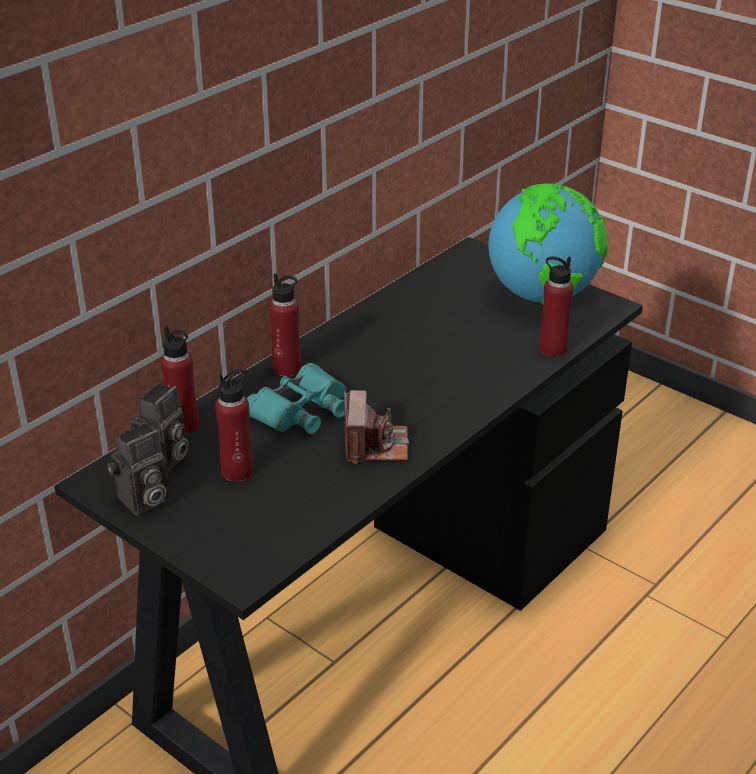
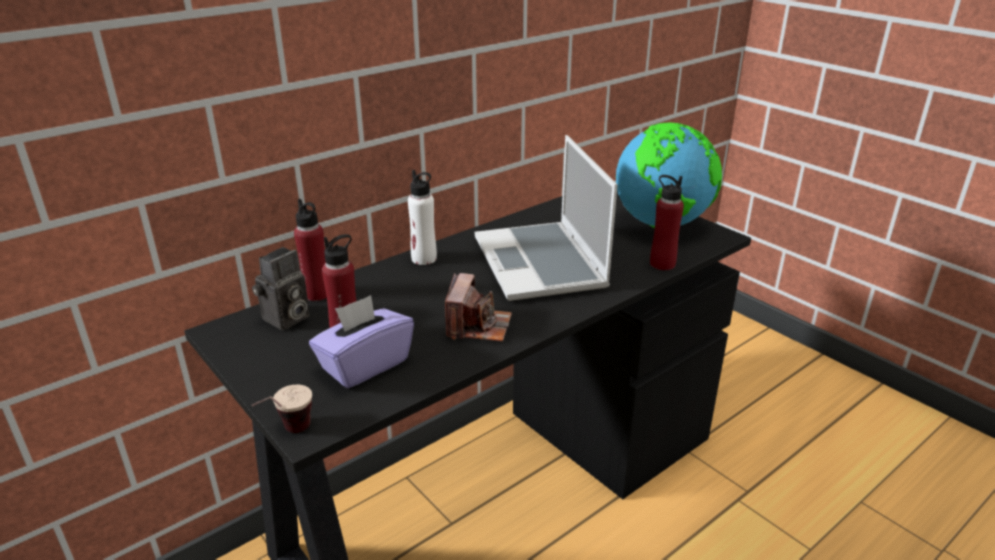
camera: 10 degrees right, 5 degrees down
camera [107,423,170,516] -> none
turquoise binoculars [247,363,347,434] -> none
red bottle [269,273,302,377] -> white bottle [408,170,437,265]
none -> cup [252,385,312,433]
none -> purple tissue box [309,295,414,388]
none -> laptop [475,135,617,301]

